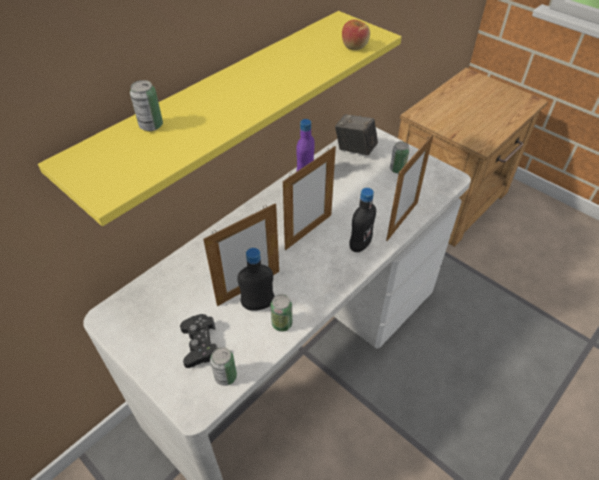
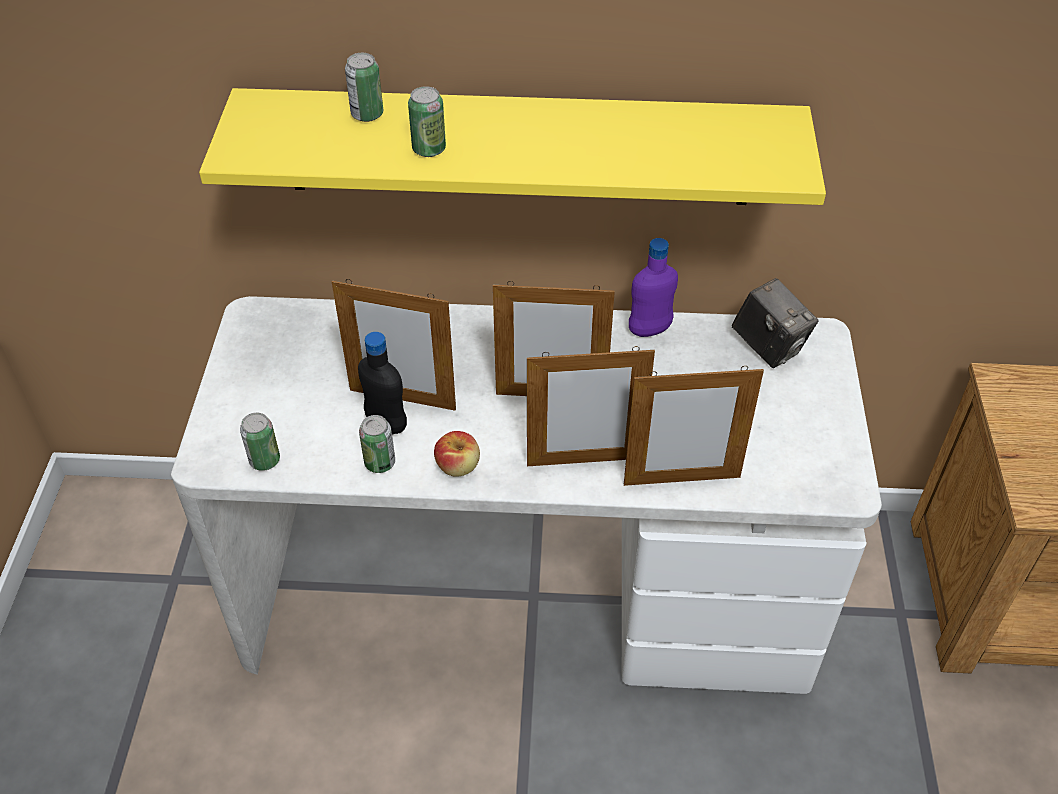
camera: 50 degrees right, 0 degrees up
black game controller [180,314,218,368] -> none
camera [335,114,378,156] -> camera turned 150 degrees clockwise [732,278,819,368]
apple [342,20,370,50] -> apple moved to [434,431,480,477]
black bottle [349,188,376,252] -> picture frame [527,346,655,466]
can [390,141,410,173] -> can moved to [408,86,446,157]

